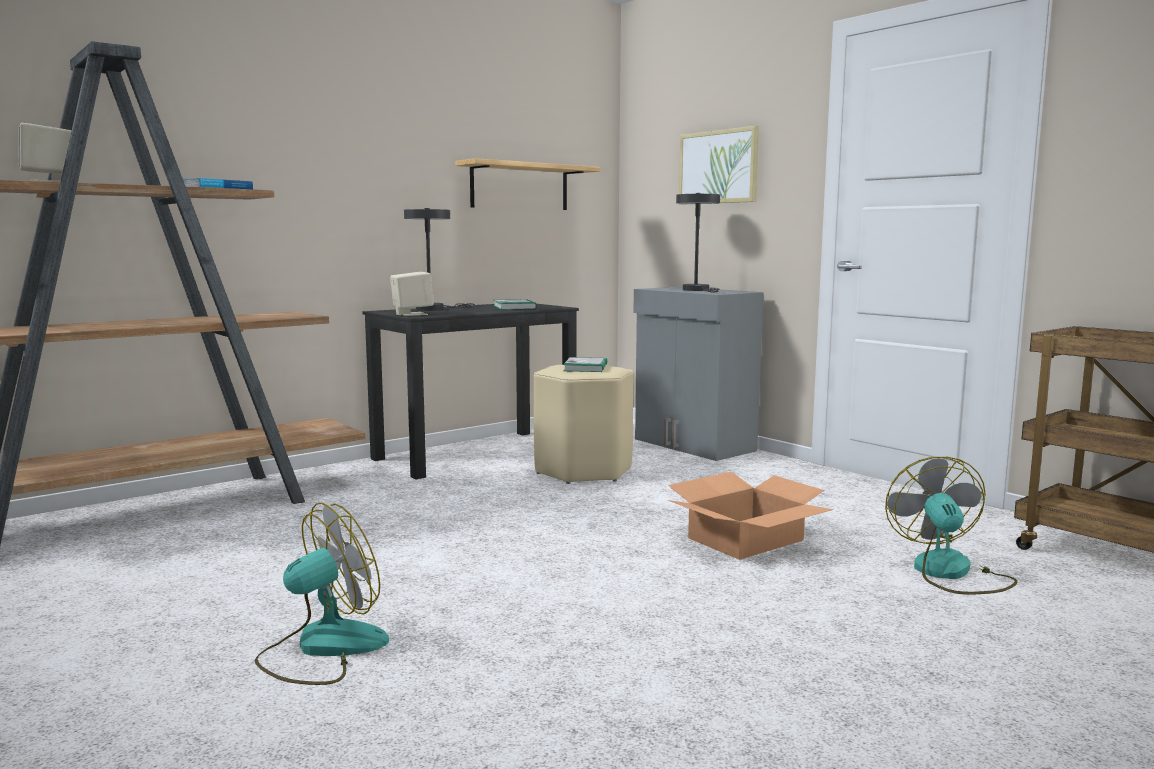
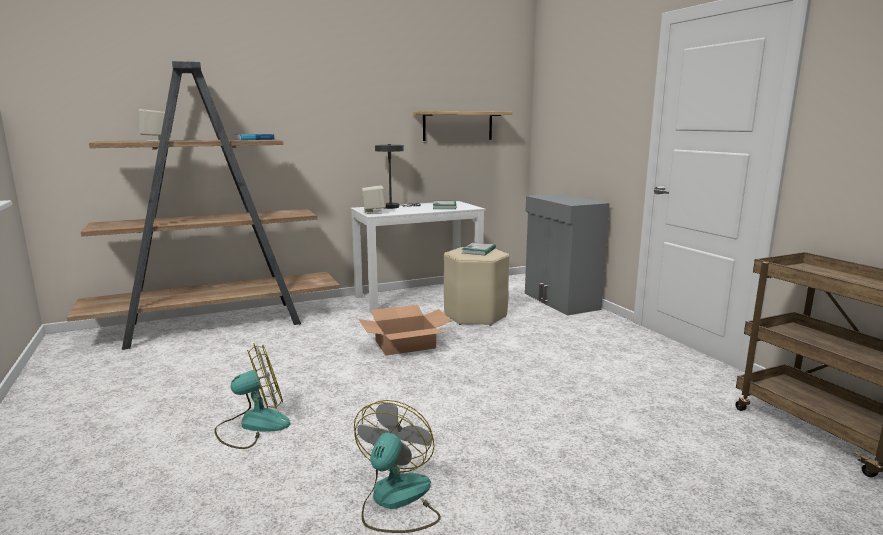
camera: 15 degrees right, 5 degrees up
black desk [363,304,579,479] -> white desk [350,201,485,313]
cardboard box [668,472,833,560] -> cardboard box moved to [359,305,452,356]
grey table lamp [676,193,720,293] -> none
picture [679,126,759,205] -> none
fan [885,457,1018,595] -> fan moved to [354,400,441,533]

